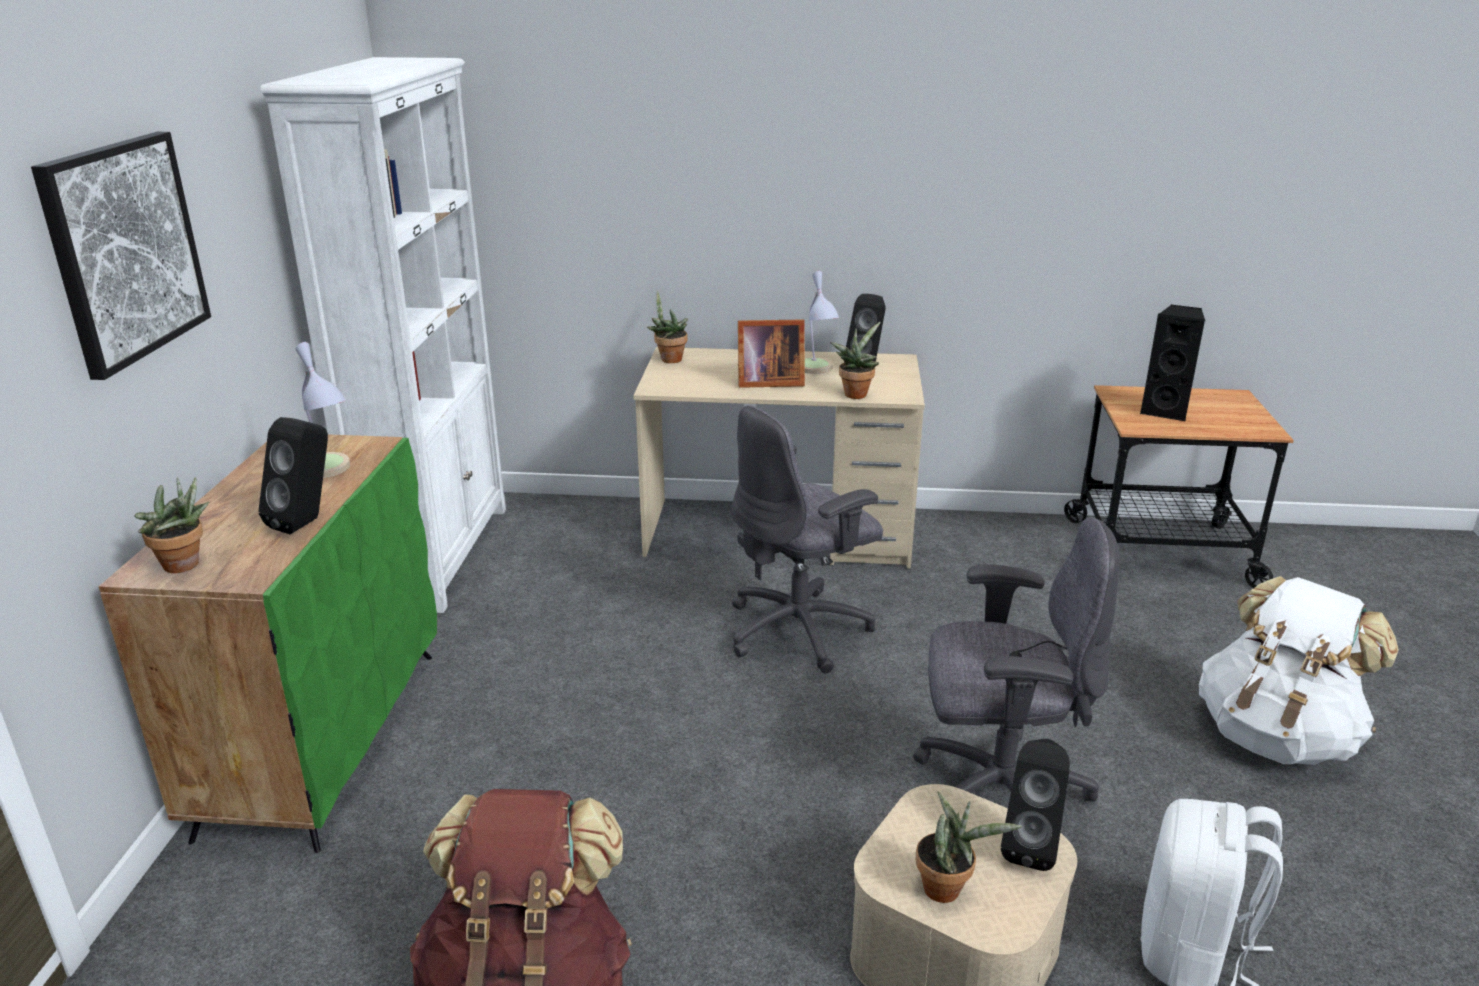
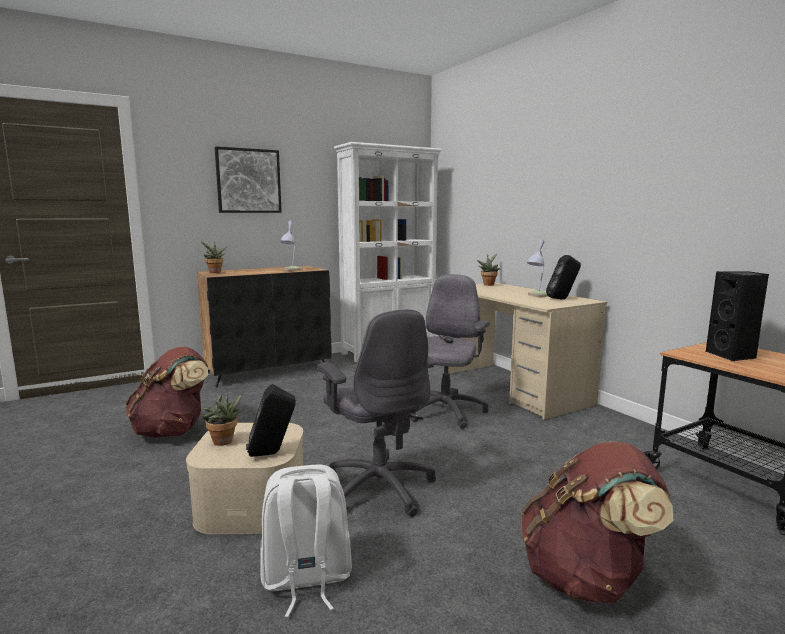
camera: 55 degrees right, 15 degrees down
green cabinet [99,434,437,853] -> black cabinet [197,266,331,387]
black speaker [259,417,328,534] -> none
grey office chair [731,405,883,673] -> grey office chair turned 90 degrees clockwise [411,274,490,429]
picture frame [738,319,805,388] -> none
potted plant [830,322,881,399] -> none
white backpack [1199,576,1399,765] -> brown backpack [521,441,673,603]

